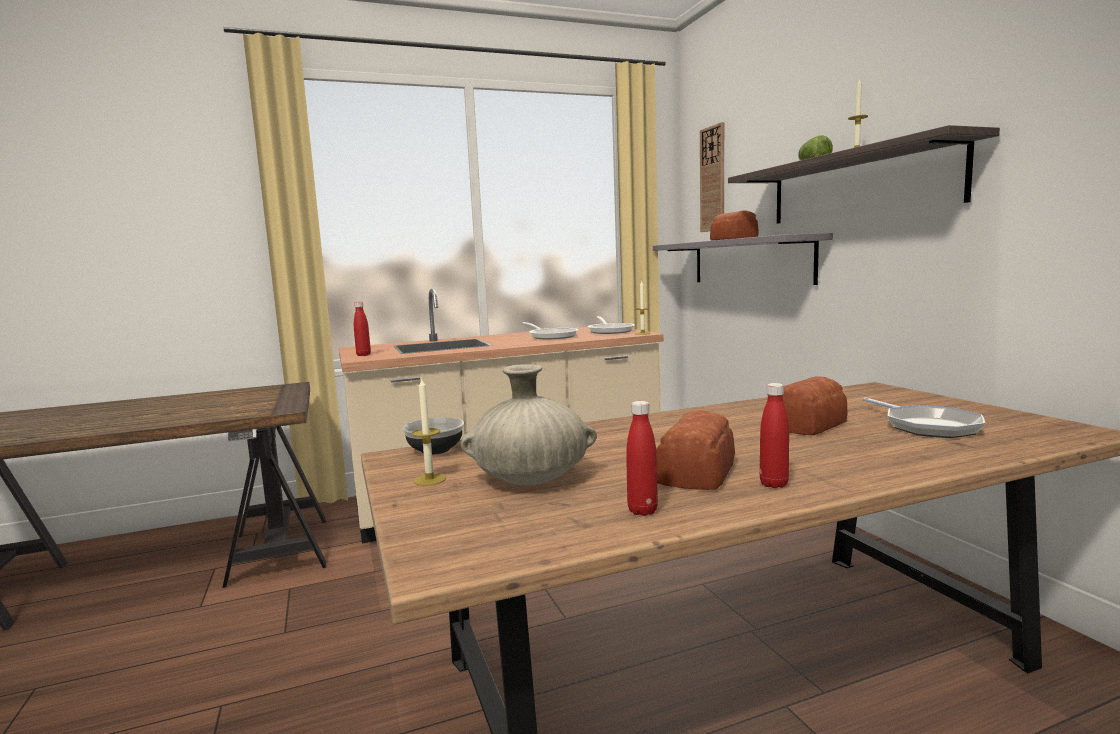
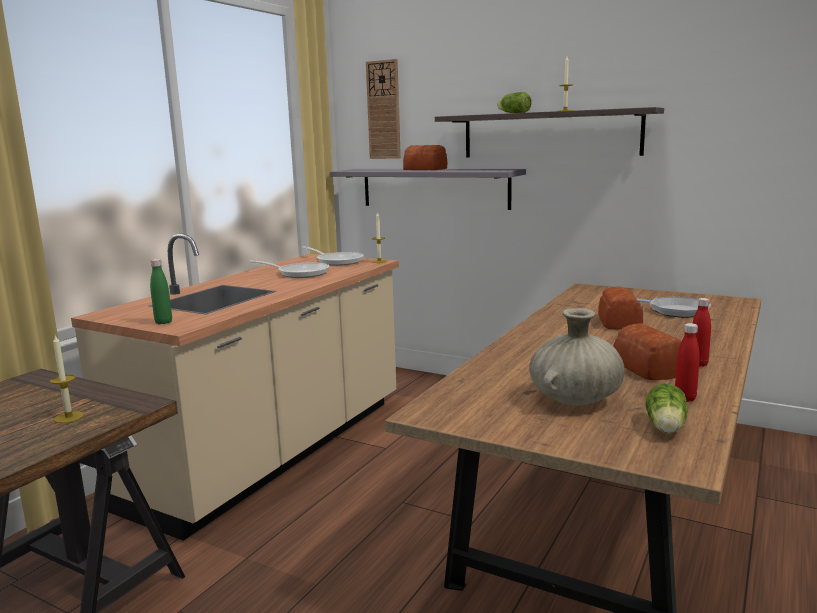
camera: 40 degrees left, 5 degrees up
red bottle [354,302,371,356] -> green bottle [150,259,172,324]
bowl [403,417,464,455] -> none
candle [412,377,446,486] -> candle moved to [50,335,84,423]
none -> lettuce [646,383,688,434]

